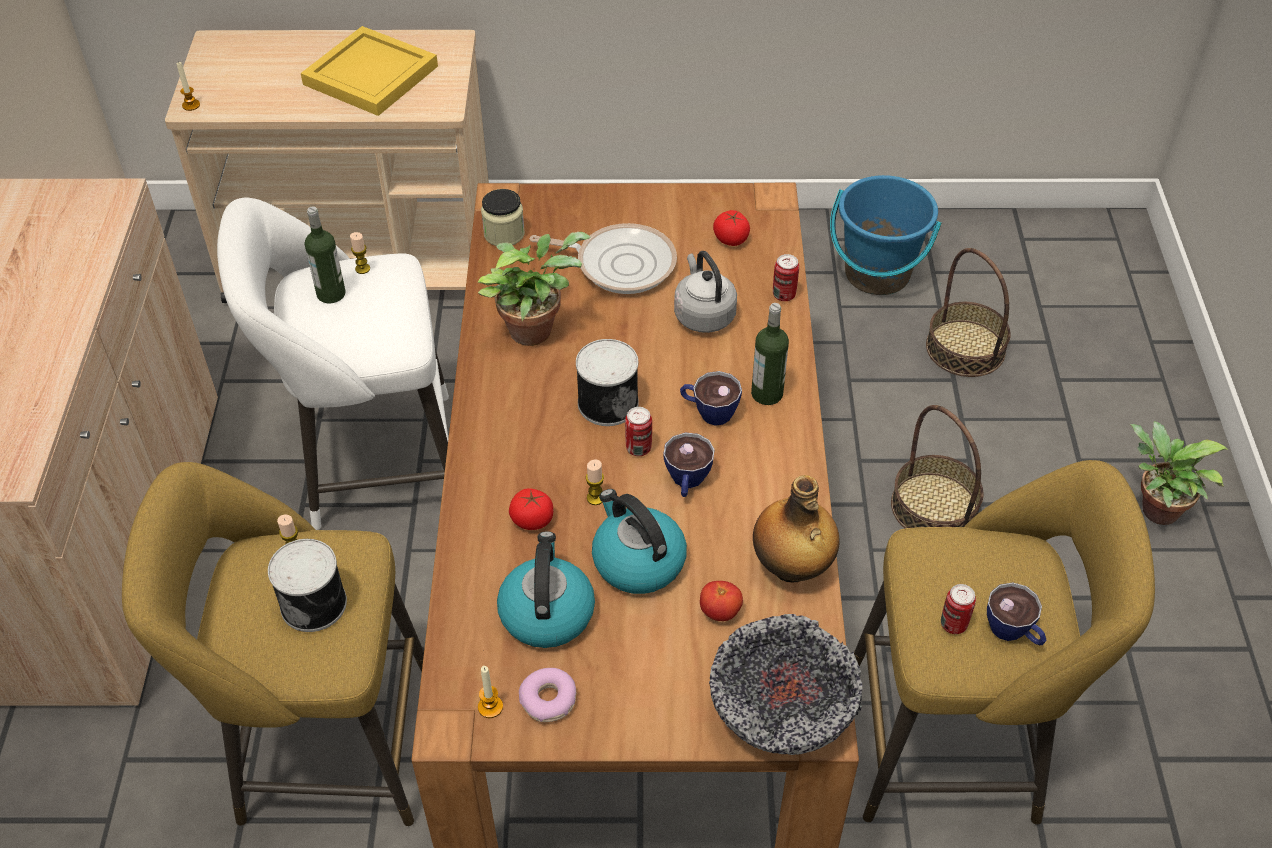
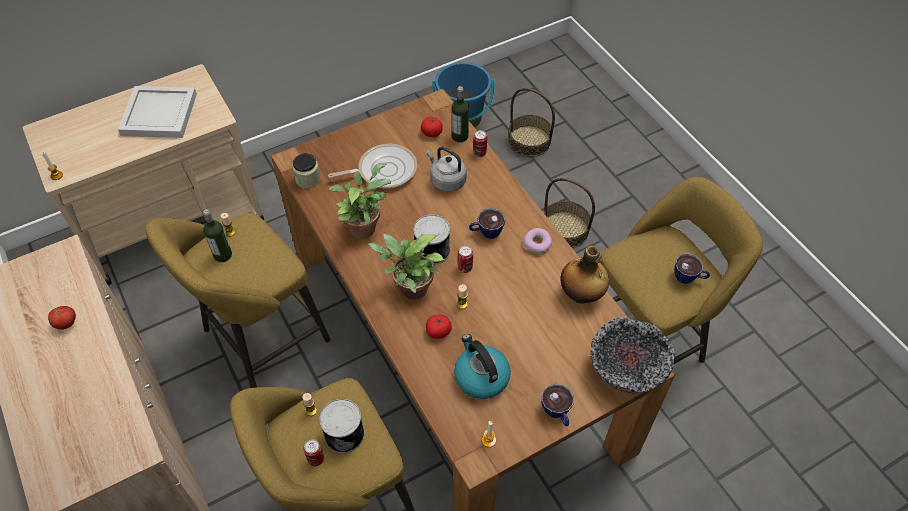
camera: 30 degrees left, 5 degrees up
white stool [217,197,449,530] -> yellow stool [145,213,330,388]
yellow tray [301,26,438,116] -> white tray [118,86,197,138]
donut [519,668,576,722] -> donut moved to [523,228,552,254]
kettle [592,489,687,594] -> none
cup [663,433,715,497] -> cup moved to [541,384,574,426]
tomato [700,581,743,621] -> tomato moved to [48,306,76,330]
bottle [751,303,789,405] -> bottle moved to [451,86,469,142]
can [941,584,976,634] -> can moved to [304,439,324,466]
potted plant [1130,421,1229,525] -> potted plant moved to [368,234,446,300]

